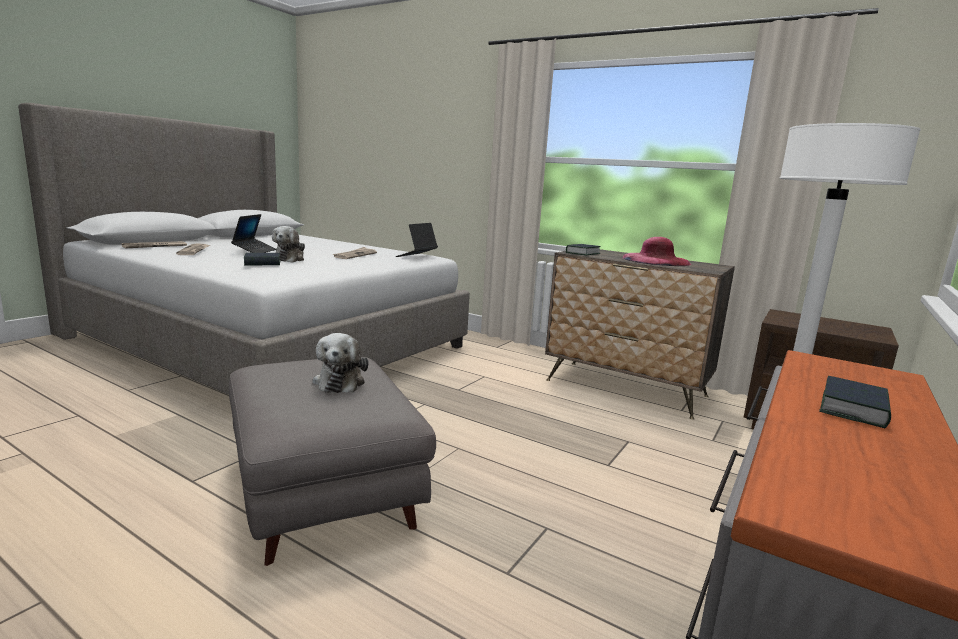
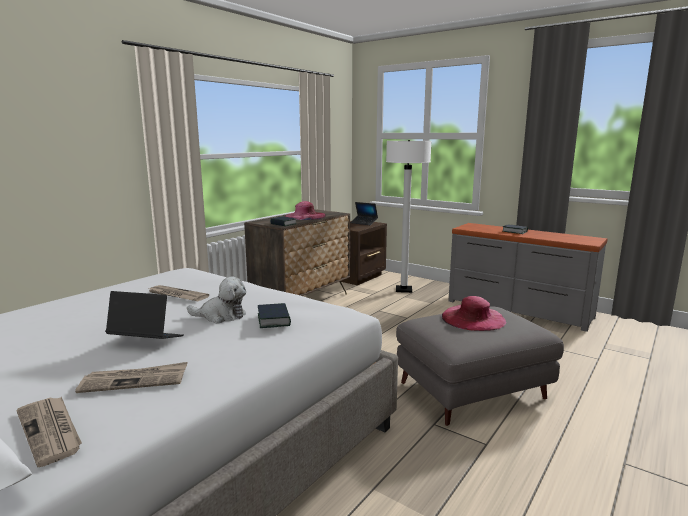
camera: 85 degrees left, 0 degrees up
plush toy [313,333,369,393] -> pink hat [442,296,506,331]
laptop [396,223,438,257] -> laptop moved to [351,202,378,225]

